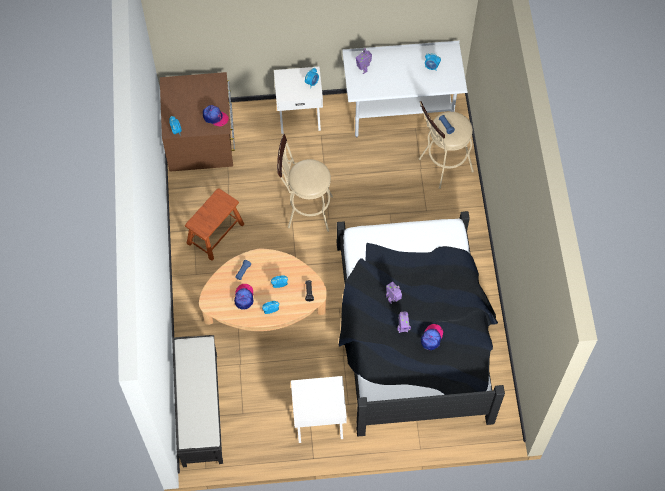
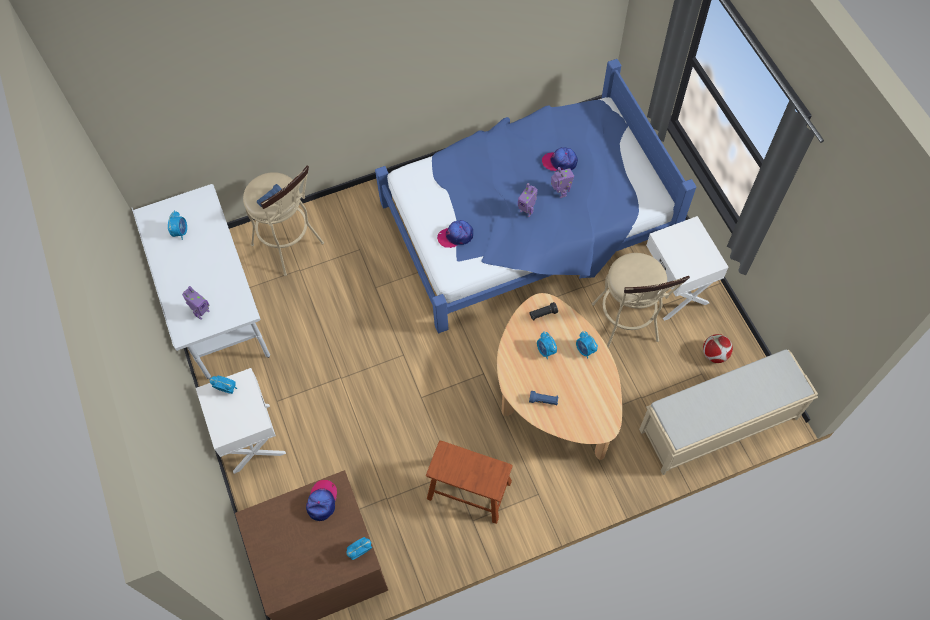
camera: 105 degrees left, 0 degrees up
black bench [172,335,223,467] -> beige bench [639,350,818,475]
cap [234,284,254,310] -> cap moved to [437,220,473,248]
beige stool [277,134,333,232] -> beige stool moved to [592,253,690,348]
black bed [337,211,505,436] -> blue bed [375,59,696,333]
none -> football [703,334,733,363]

